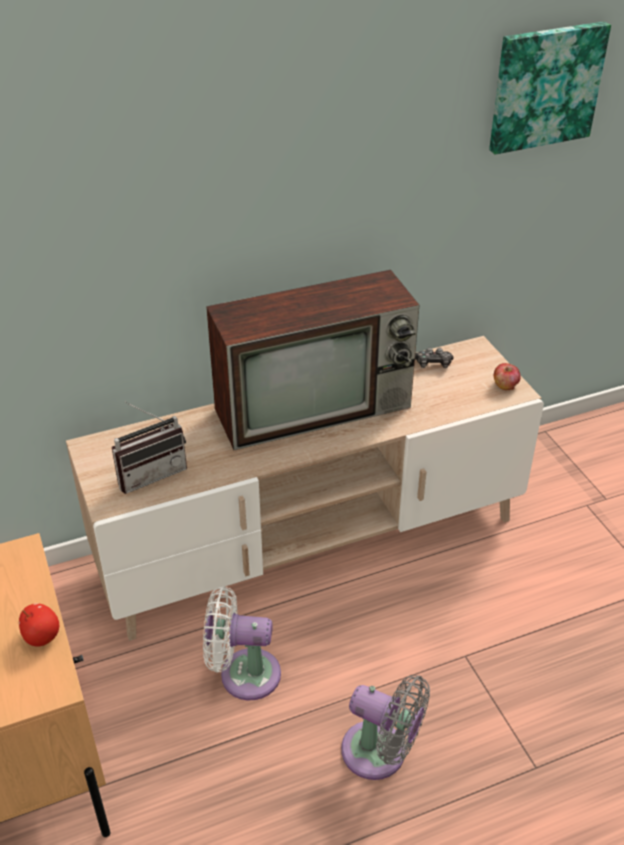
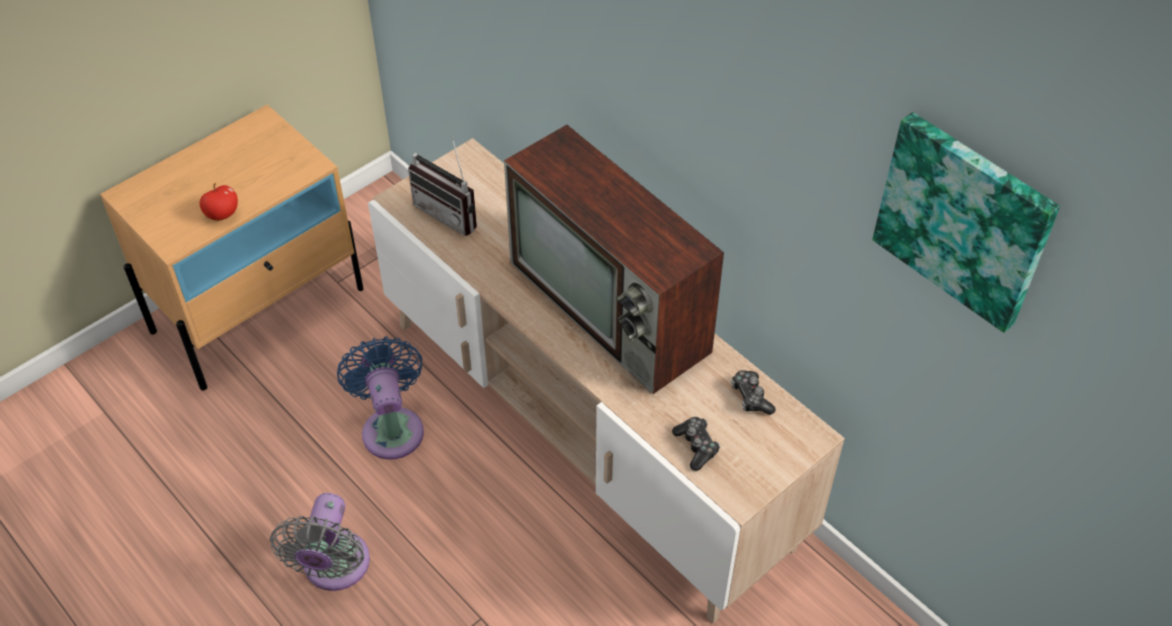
camera: 70 degrees right, 10 degrees up
white fan [203,586,281,700] -> blue fan [337,337,424,459]
apple [494,363,521,390] -> none
none -> game controller [672,417,720,471]

